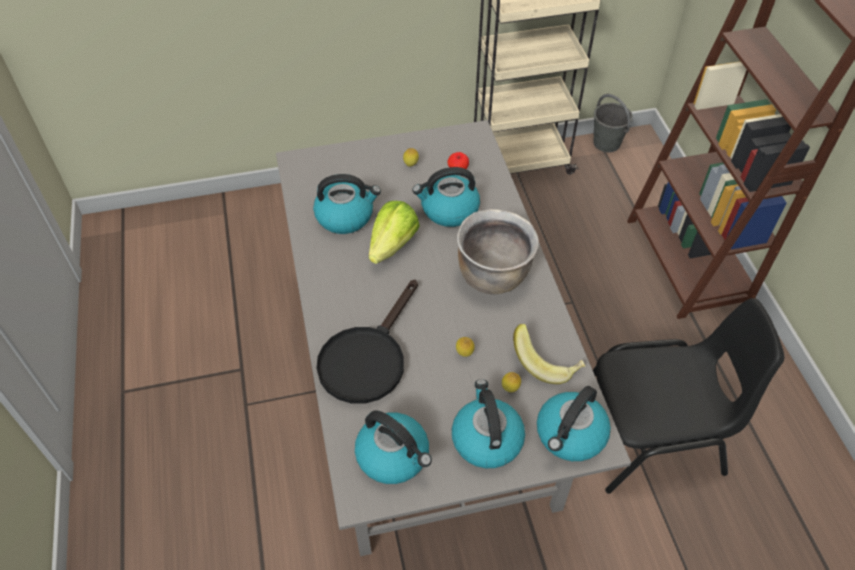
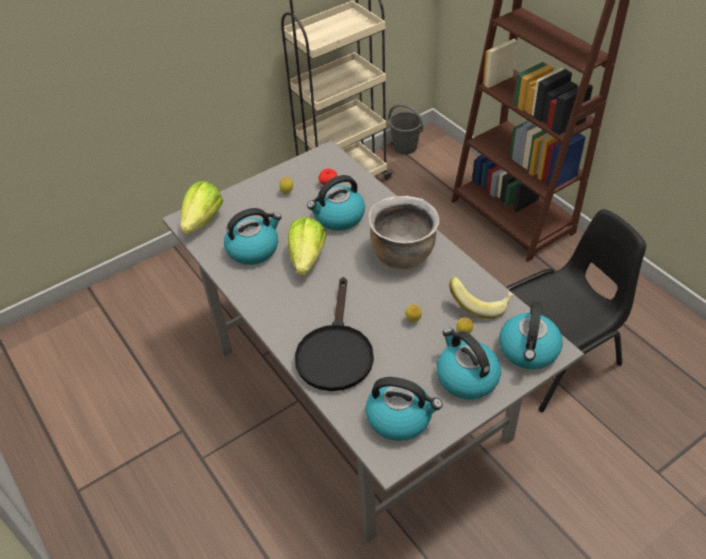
camera: 20 degrees left, 5 degrees down
none -> lettuce [180,181,223,234]

